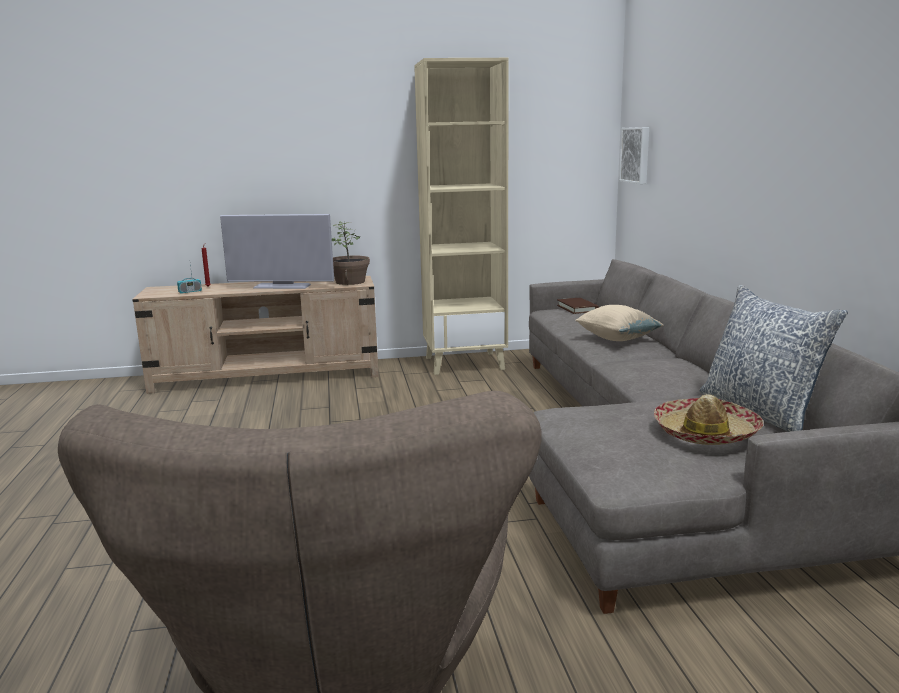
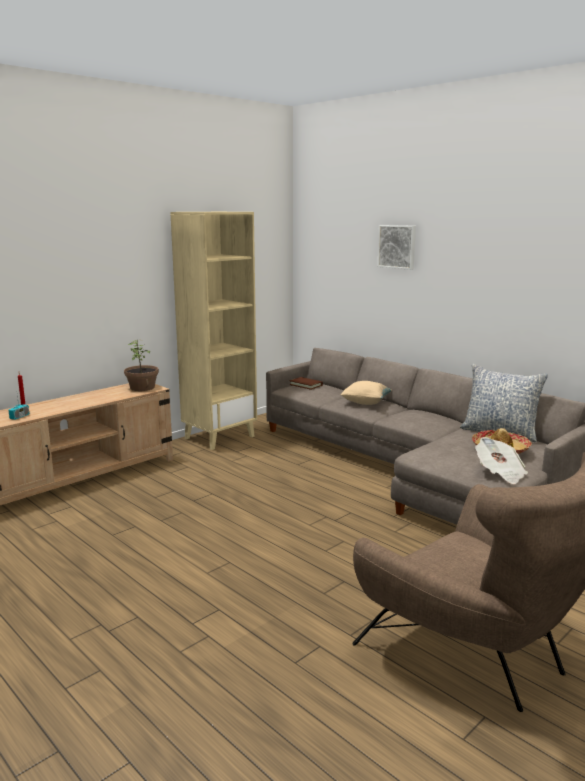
camera: 35 degrees left, 0 degrees up
television [220,214,334,289] -> none
picture [619,127,649,184] -> picture moved to [377,225,416,270]
none -> newspaper [475,437,528,484]

